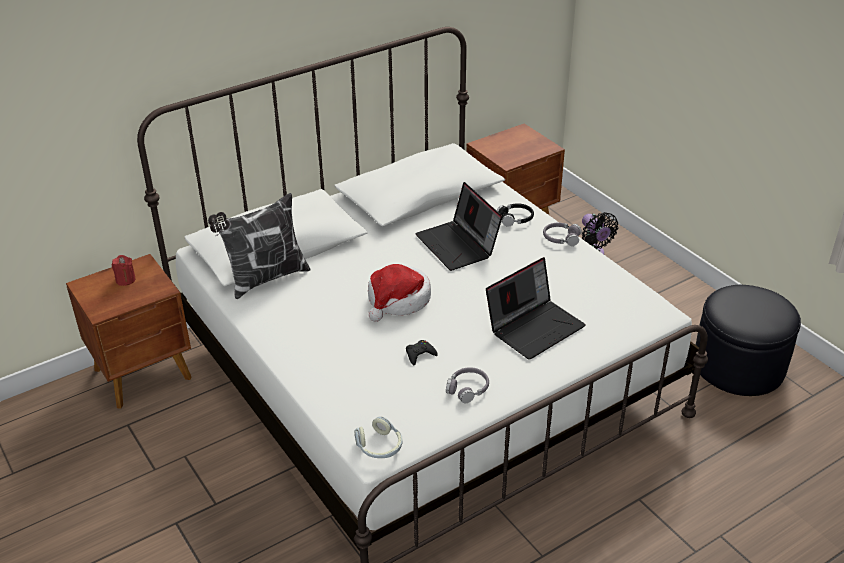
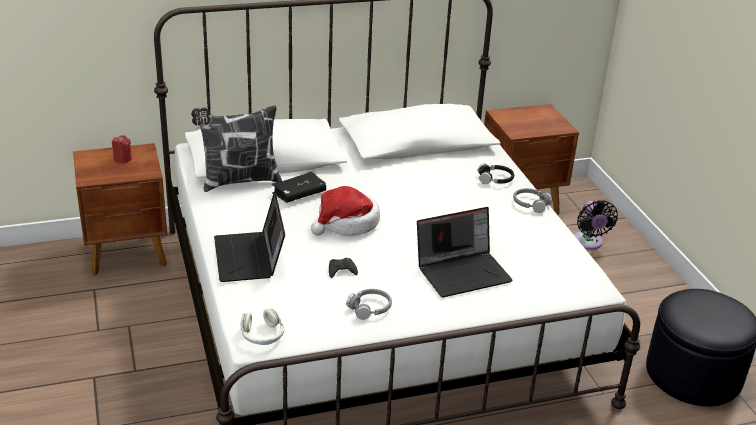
camera: 15 degrees right, 5 degrees down
laptop [415,182,502,271] -> laptop moved to [214,192,285,282]
none -> black book [272,172,326,203]

